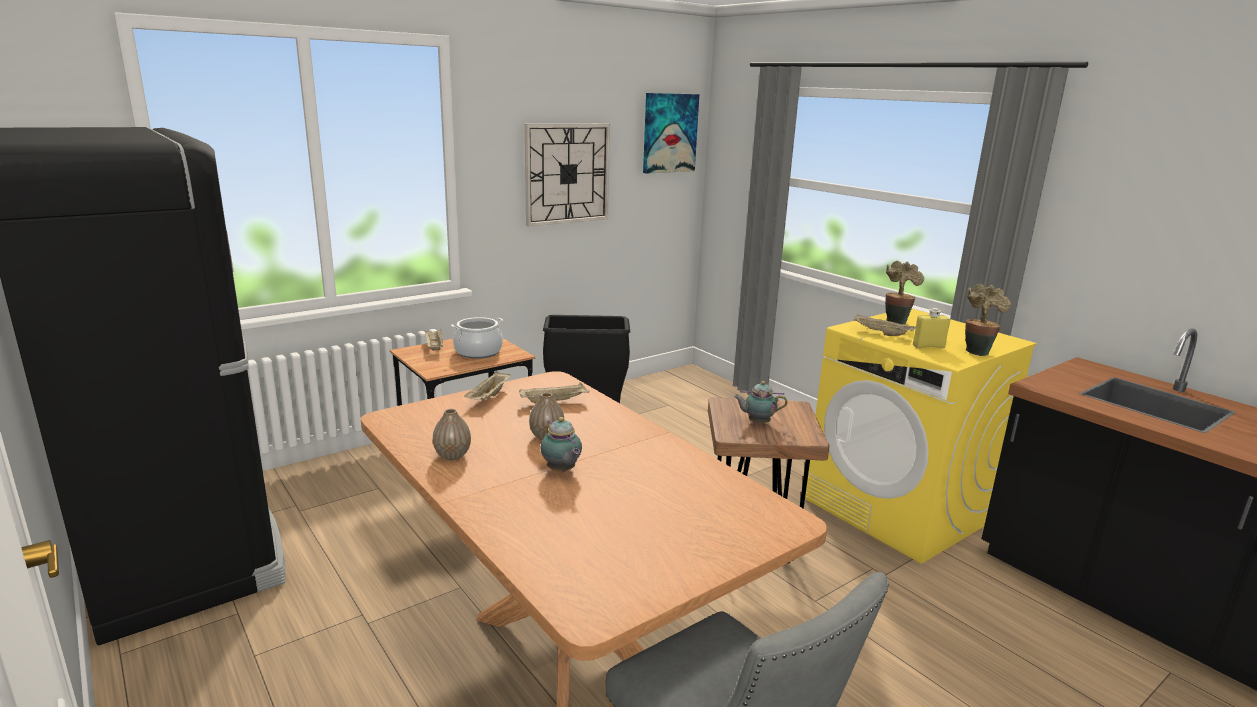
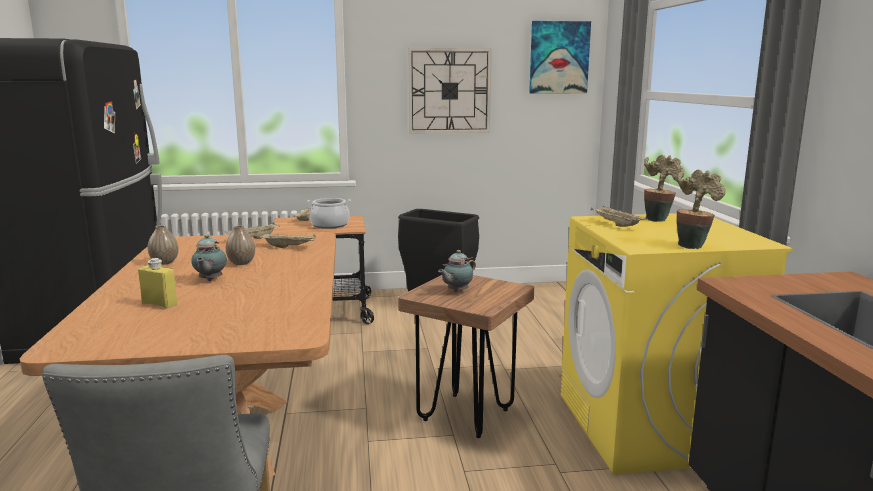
camera: 30 degrees right, 5 degrees down
teapot [734,381,788,424] -> teapot turned 75 degrees counterclockwise [438,250,476,292]
yellow bottle [913,308,950,348] -> yellow bottle moved to [138,258,177,308]

